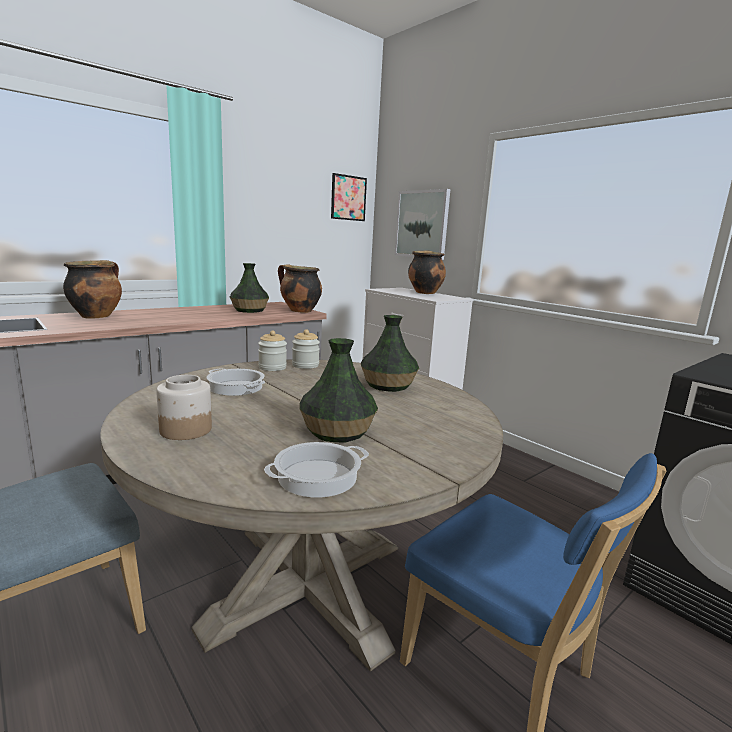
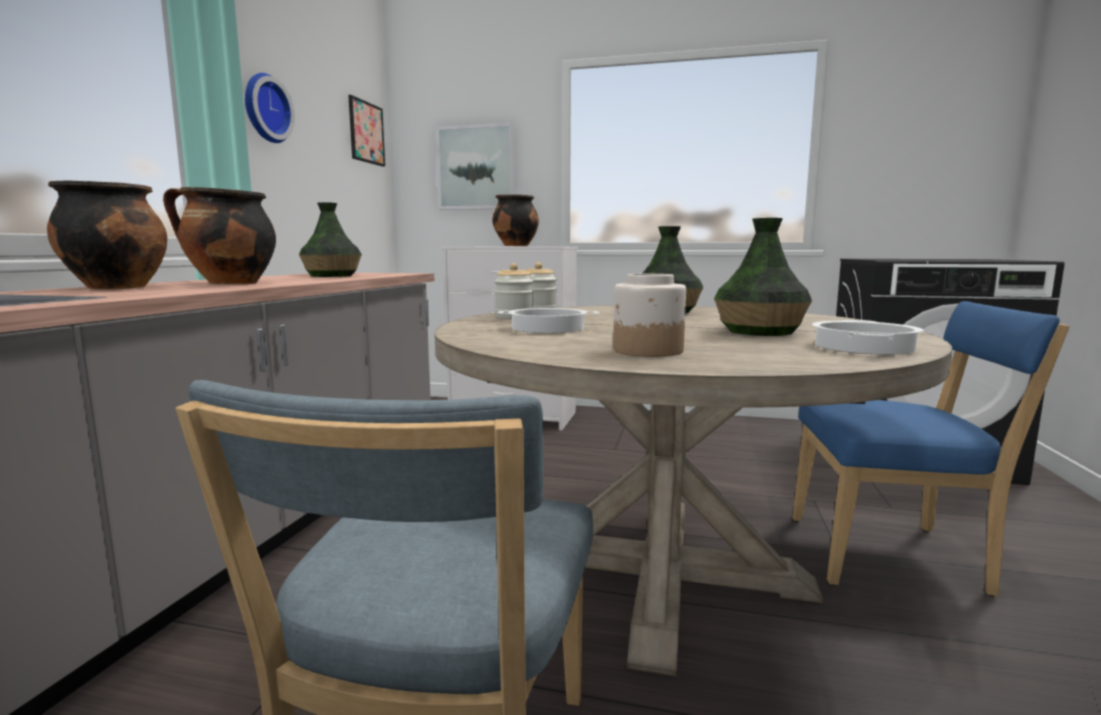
camera: 35 degrees left, 5 degrees down
cooking pot [278,264,322,313] -> cooking pot moved to [163,187,276,284]
none -> wall clock [245,73,295,143]

